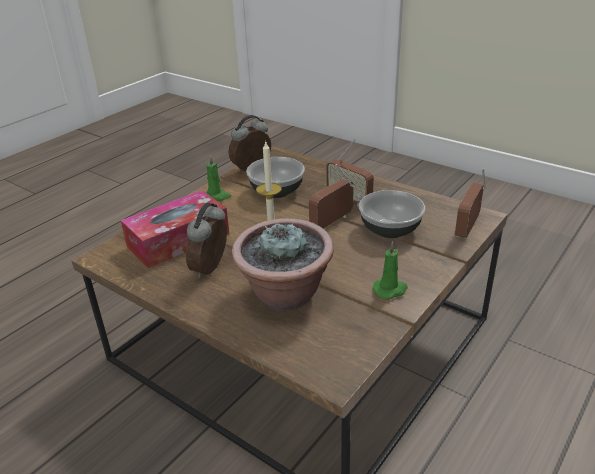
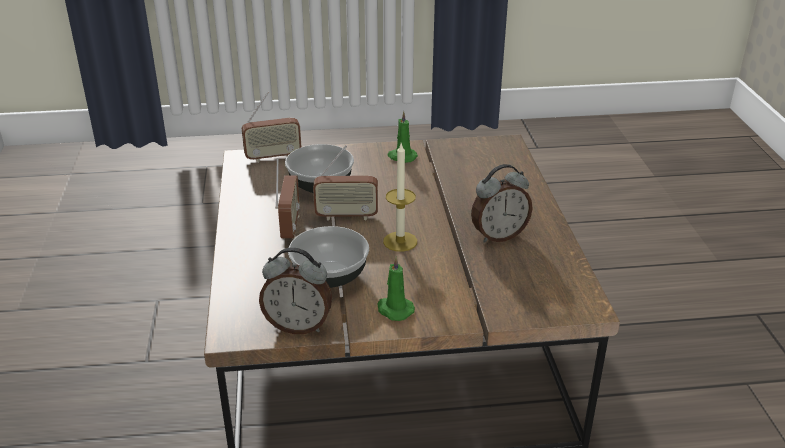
camera: 135 degrees left, 0 degrees up
tissue box [121,190,229,268] -> none
potted plant [232,218,334,311] -> none

